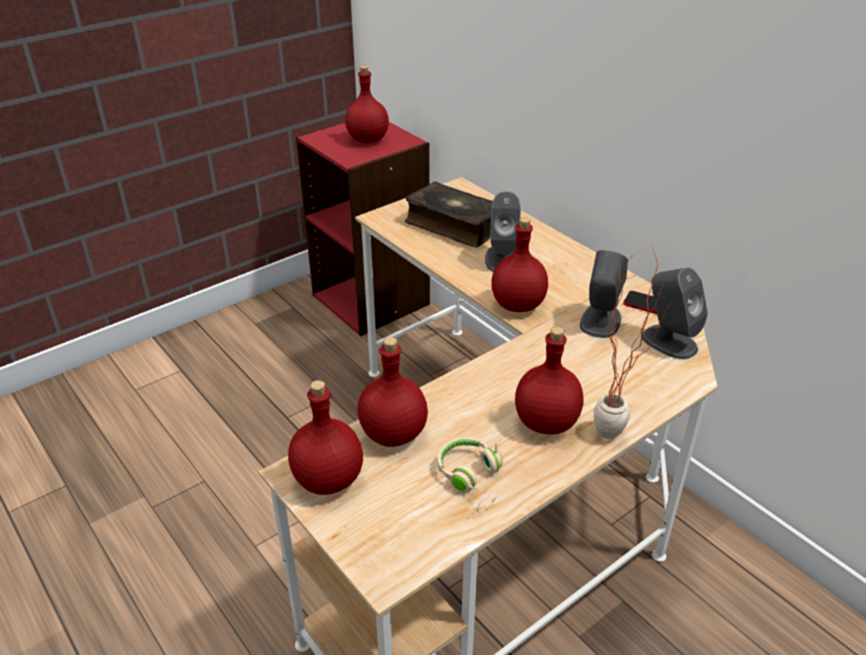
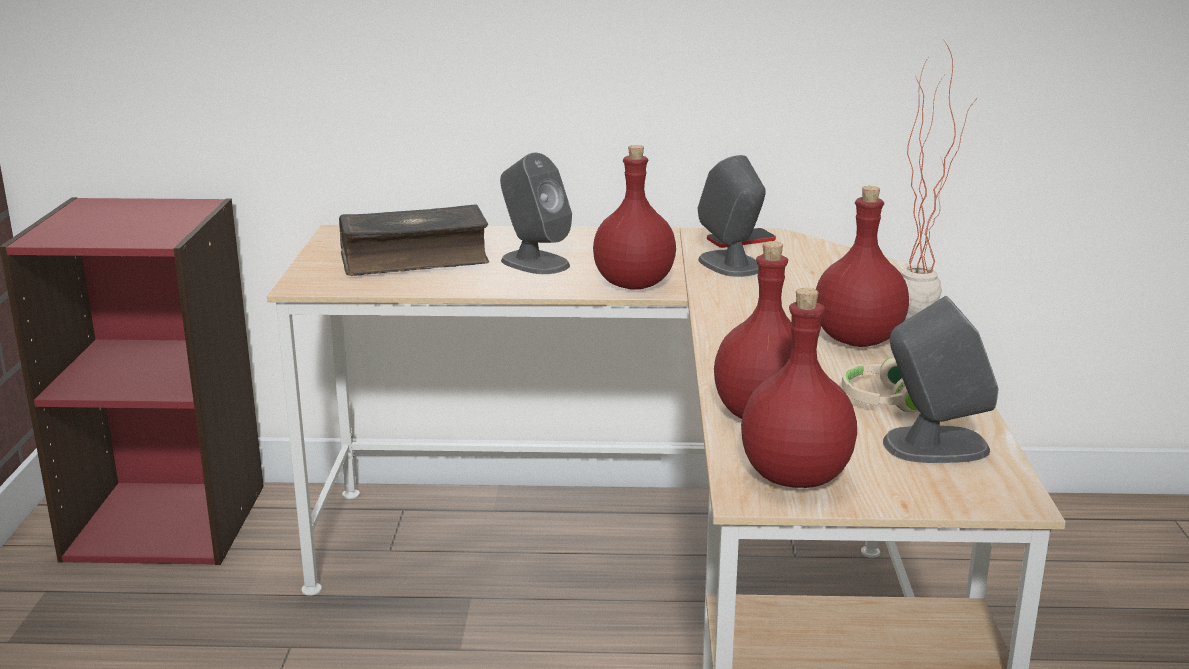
camera: 50 degrees left, 15 degrees down
red bottle [345,66,389,143] -> none
grey speaker [642,268,708,359] -> grey speaker moved to [883,296,999,463]

